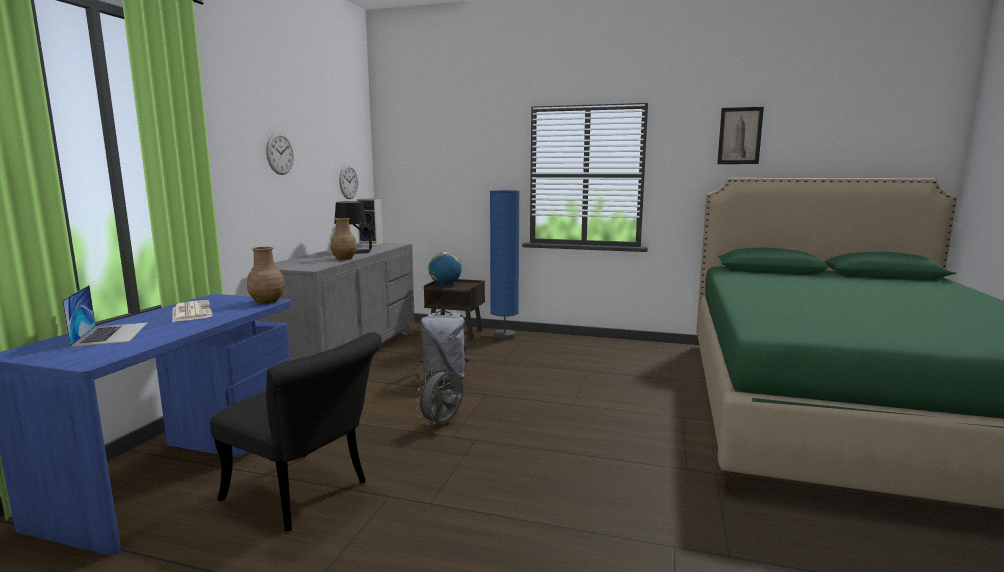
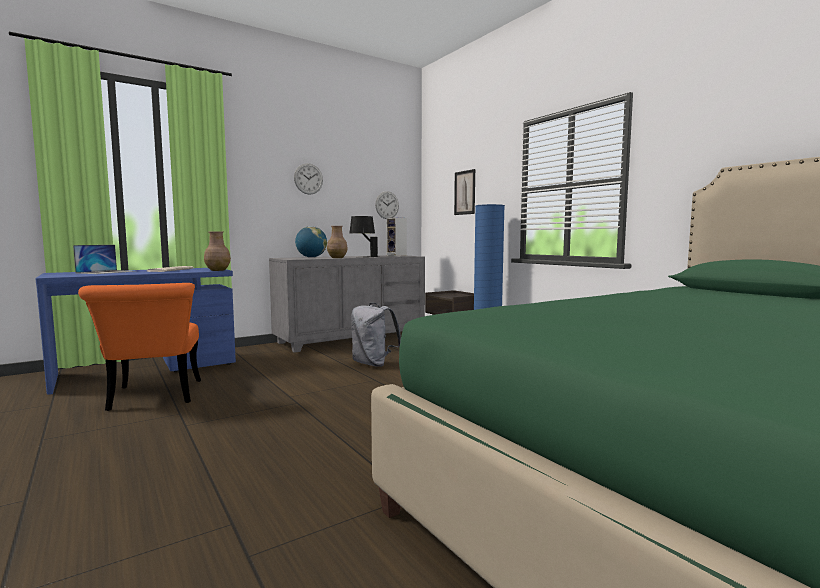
camera: 40 degrees right, 5 degrees down
black chair [210,332,382,531] -> orange chair [78,283,201,411]
grey fan [416,365,463,425] -> none
globe [428,252,462,285] -> globe moved to [295,226,327,258]
picture [717,107,764,164] -> picture moved to [454,169,475,215]

